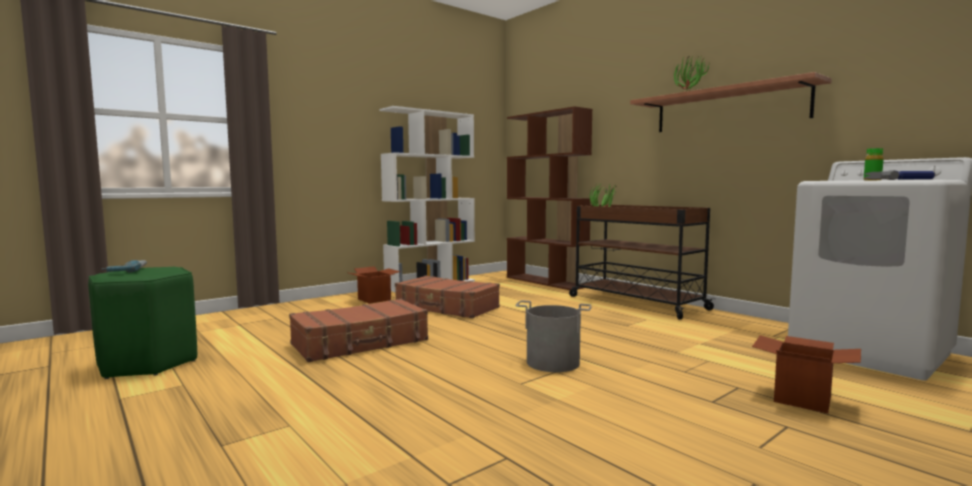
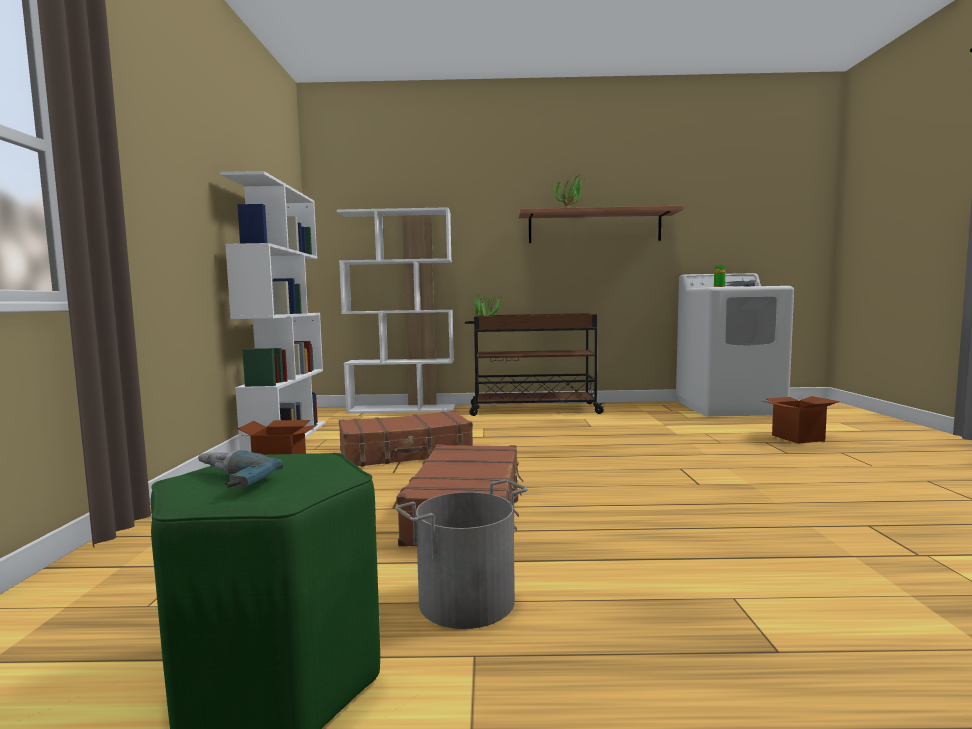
camera: 50 degrees left, 0 degrees up
brown bookcase [507,106,592,290] -> white bookcase [337,207,455,413]
grey bucket [516,301,592,372] -> grey bucket moved to [395,479,528,629]

